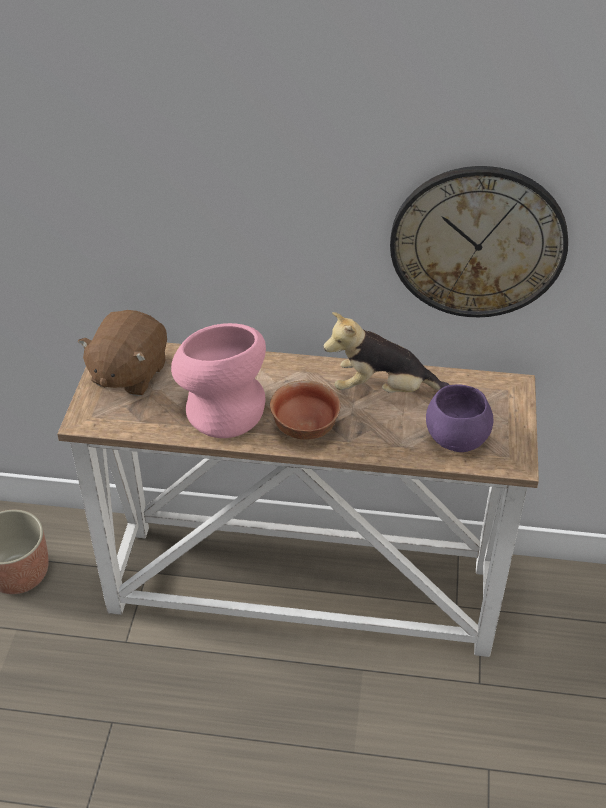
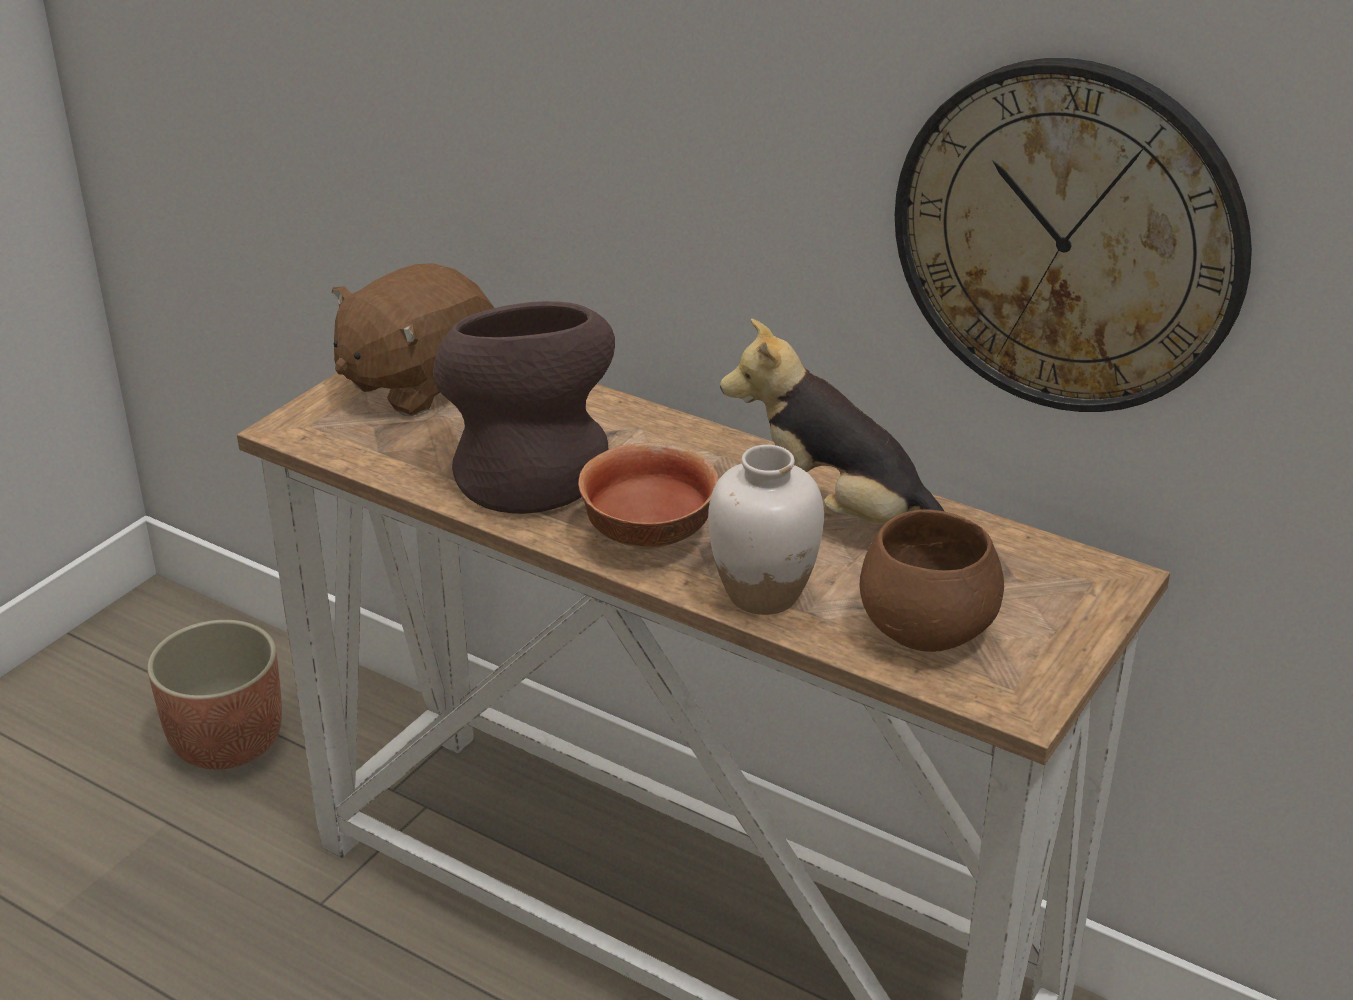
camera: 25 degrees right, 10 degrees down
pink vase [171,323,266,438] -> brown vase [433,301,615,514]
purple bowl [426,384,493,452] -> brown bowl [859,510,1004,652]
none -> white vase [708,445,824,615]

